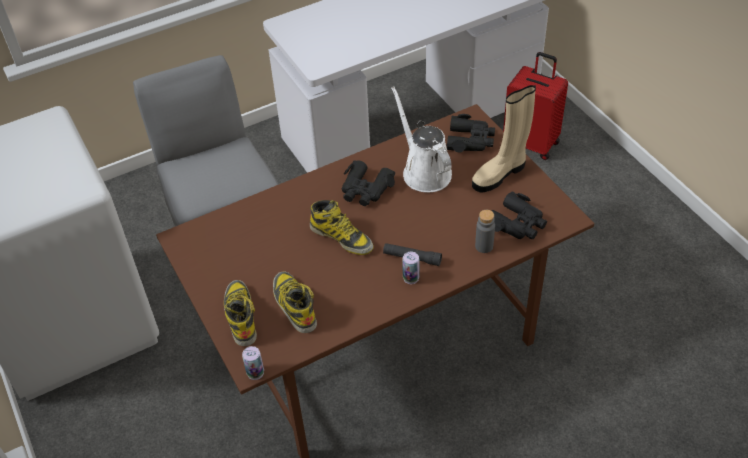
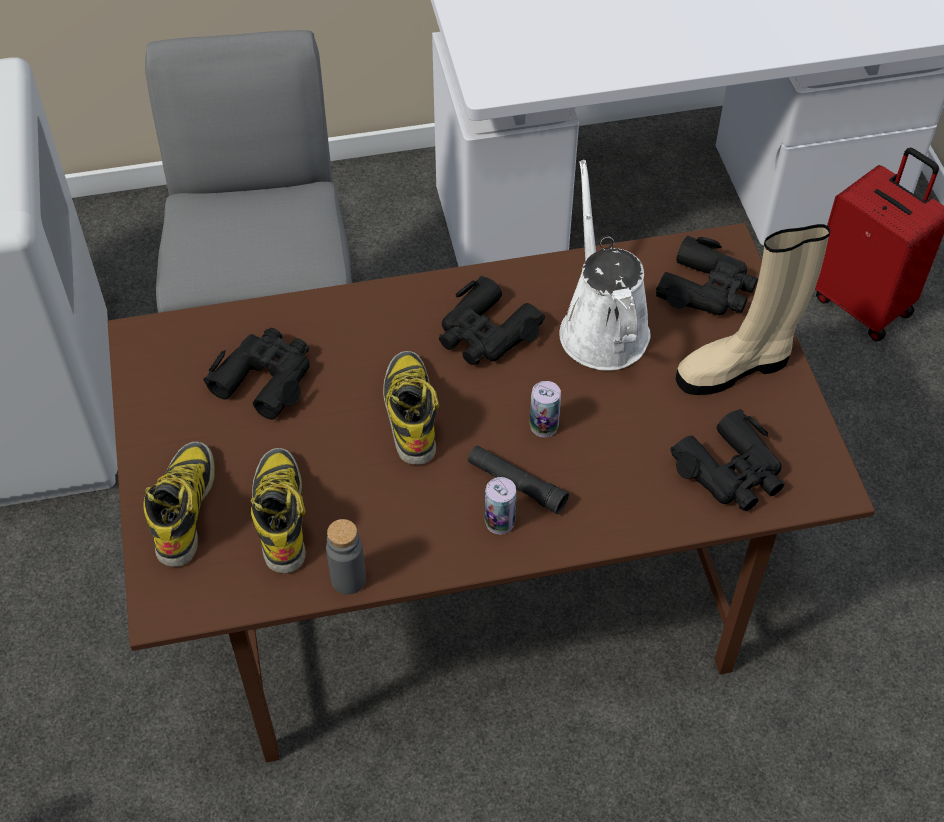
camera: 15 degrees right, 5 degrees up
can [242,346,264,380] -> can moved to [530,381,561,437]
boot [310,200,374,255] -> boot turned 150 degrees counterclockwise [383,351,439,465]
grey bottle [475,210,495,253] -> grey bottle moved to [326,519,366,595]
none -> black binoculars [203,328,310,420]

